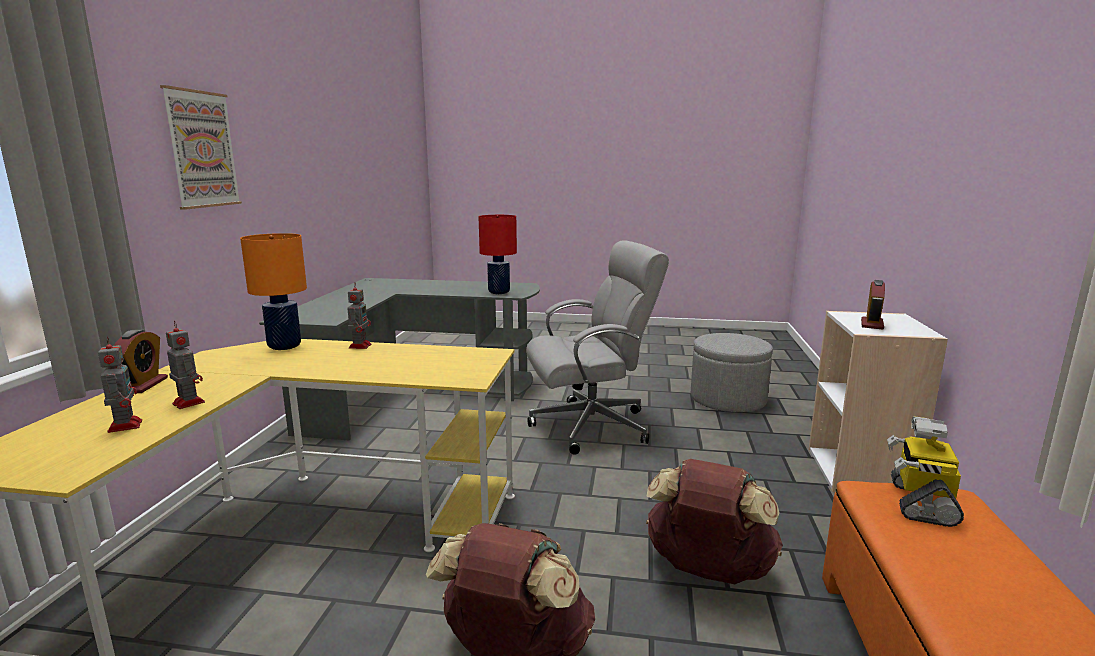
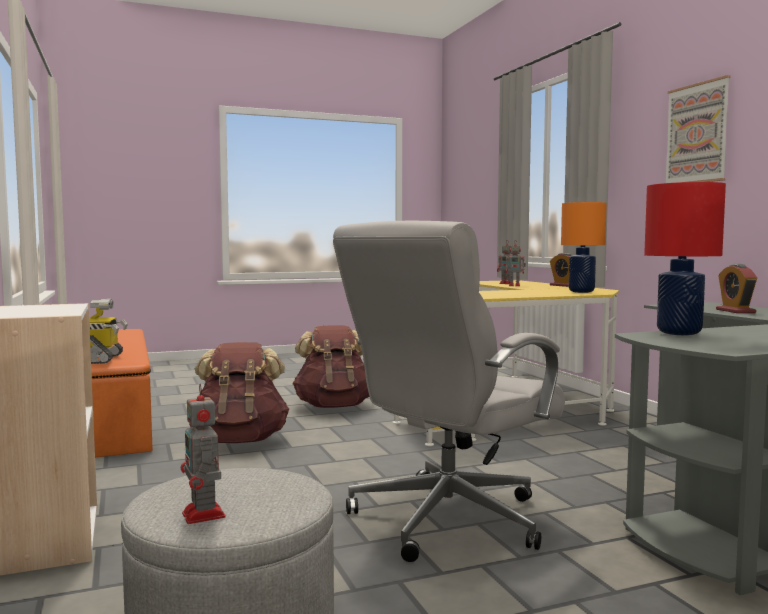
camera: 150 degrees right, 10 degrees down
toy robot [347,282,371,349] -> toy robot moved to [181,383,225,524]
alarm clock [861,280,885,330] -> alarm clock moved to [716,264,757,313]

